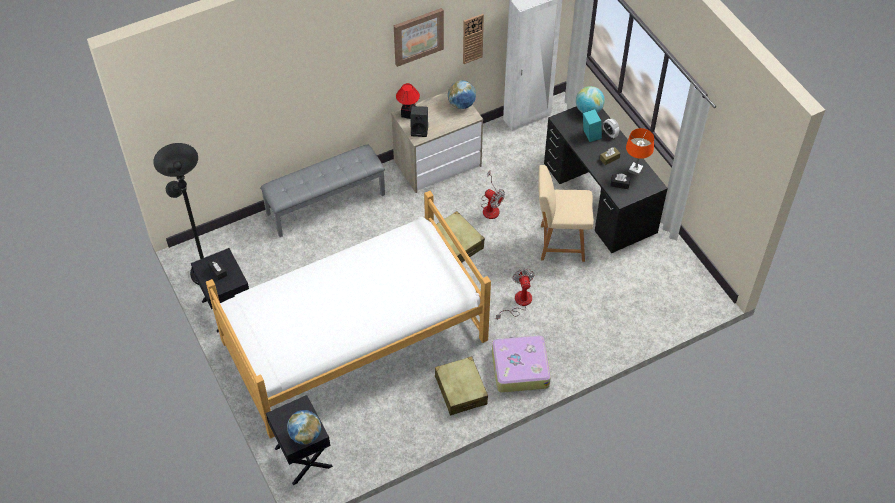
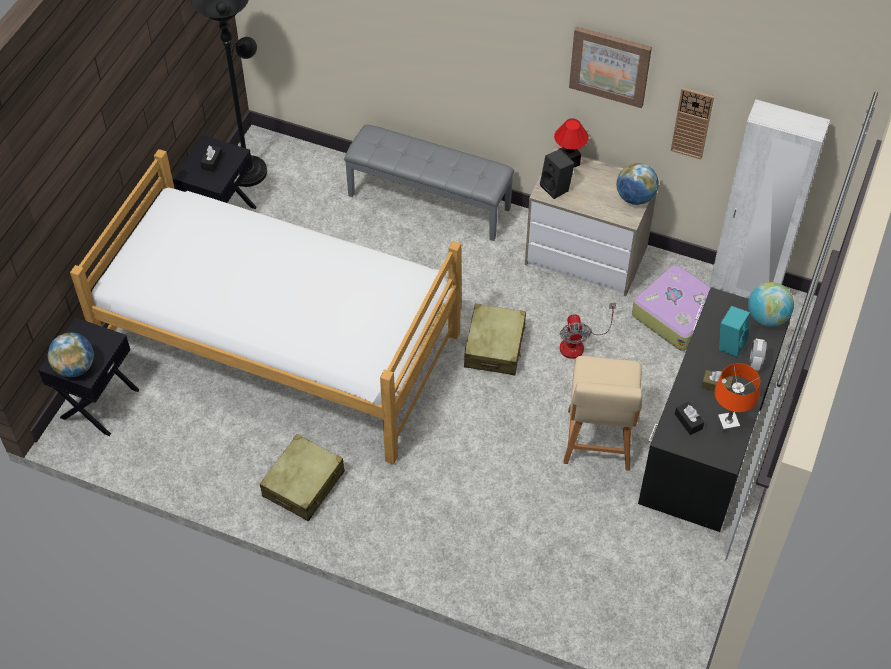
camera: 50 degrees right, 0 degrees up
suitcase [492,335,551,393] -> suitcase moved to [632,264,711,351]
fan [496,269,535,320] -> none
beige chair [538,165,594,262] -> beige chair turned 135 degrees counterclockwise [563,356,642,471]

